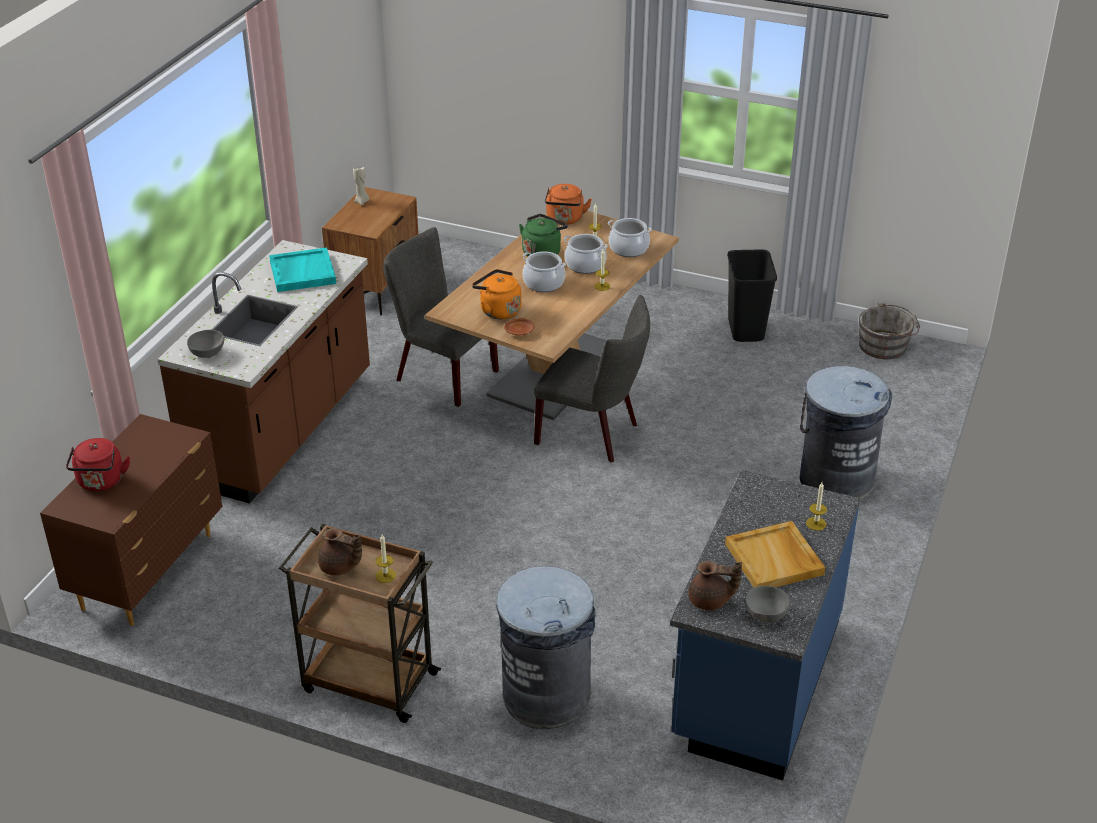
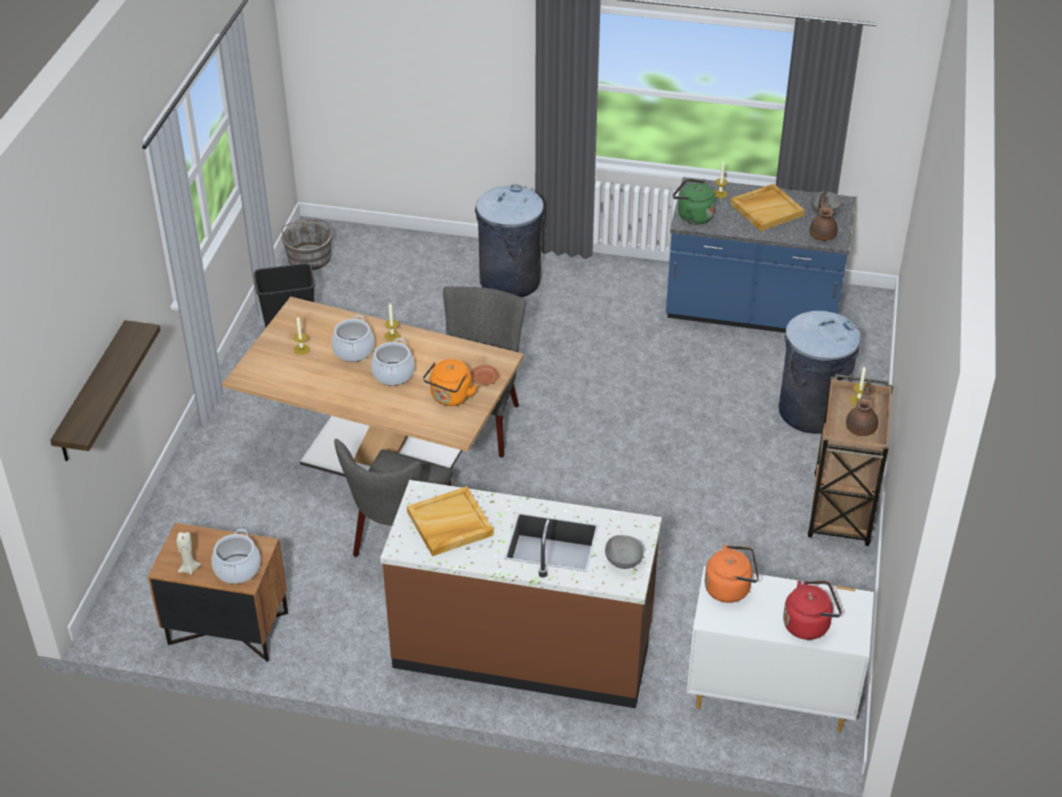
camera: 100 degrees left, 5 degrees up
brown dresser [40,414,223,626] -> white dresser [687,566,874,733]
turquoise tray [269,247,336,292] -> beige tray [407,486,494,556]
green kettle [519,214,568,257] -> green kettle moved to [673,179,716,225]
orange kettle [545,184,592,224] -> orange kettle moved to [705,545,759,603]
cooking pot [608,218,652,257] -> cooking pot moved to [211,529,261,584]
none -> shelf [50,320,160,461]

